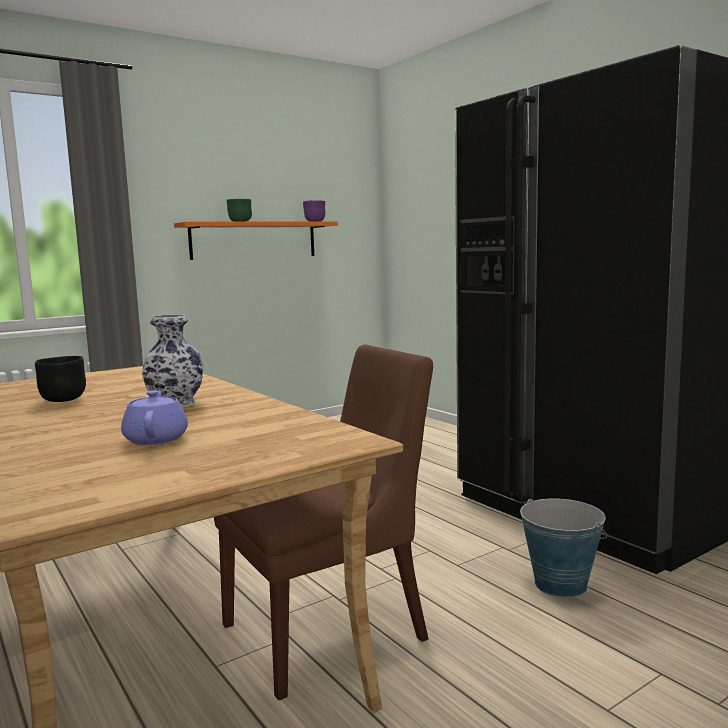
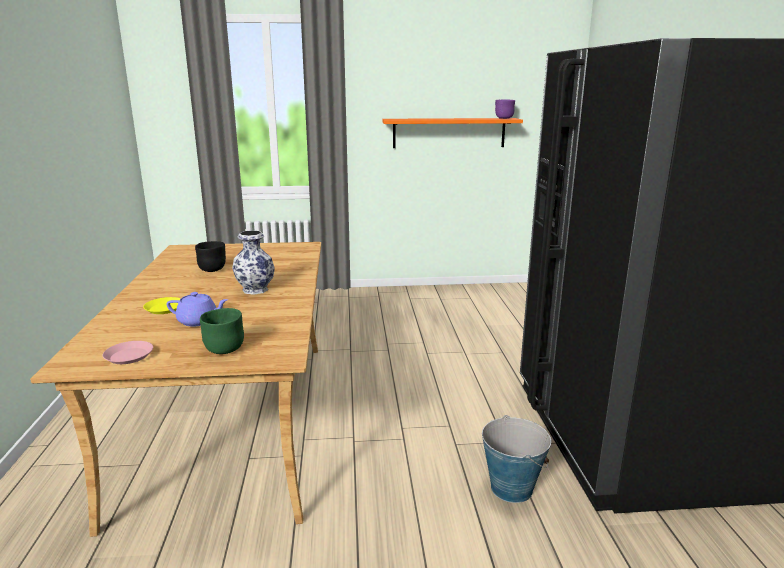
camera: 30 degrees right, 10 degrees up
purple teapot [121,390,188,445] -> purple teapot turned 75 degrees clockwise [167,292,228,326]
brown chair [214,345,433,701] -> none
green bowl [227,199,252,221] -> green bowl moved to [200,308,244,354]
none -> pink plate [103,341,153,364]
none -> yellow plate [143,297,181,314]

